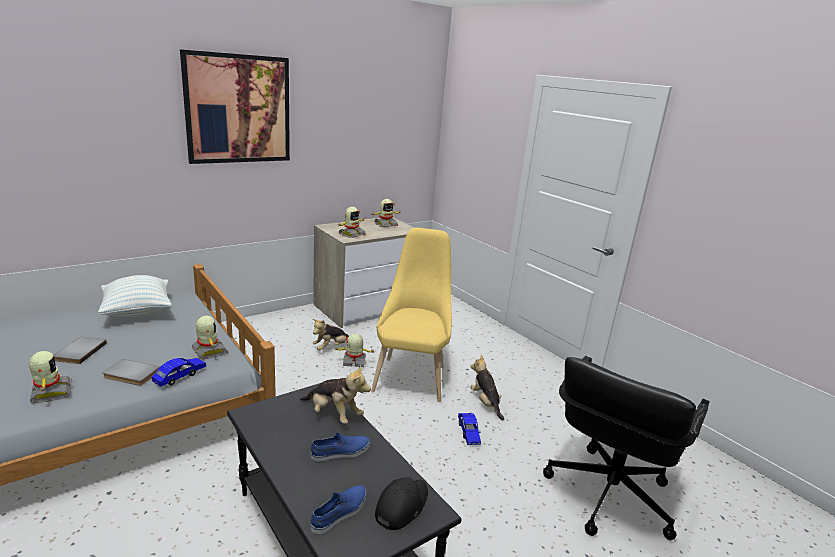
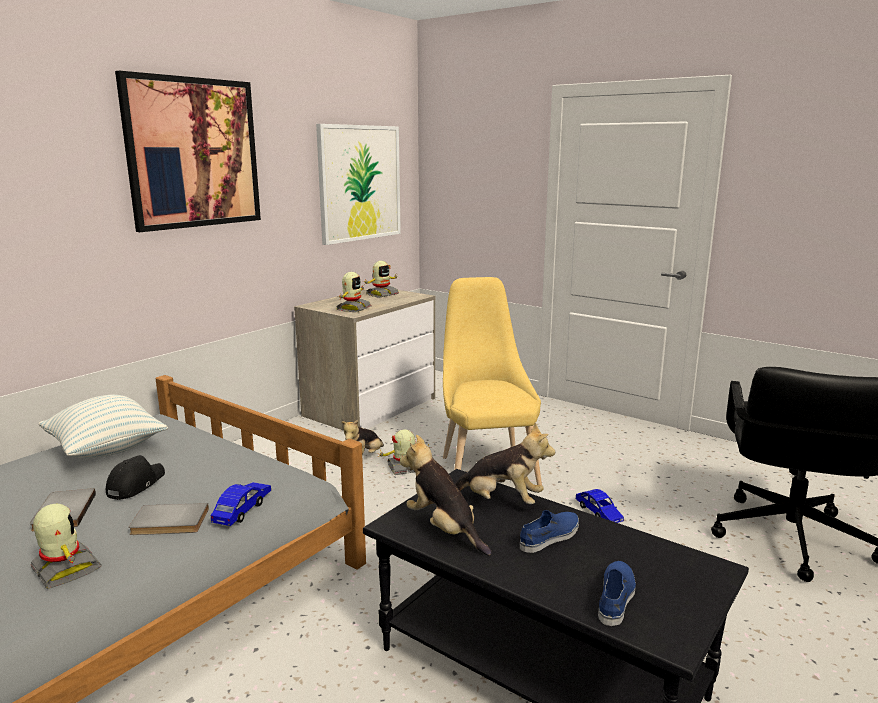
camera: 15 degrees left, 5 degrees down
toy robot [192,316,228,360] -> none
black cap [375,477,428,530] -> black cap moved to [106,455,165,500]
plush toy [470,355,504,420] -> plush toy moved to [400,435,492,556]
none -> picture [316,124,401,245]

